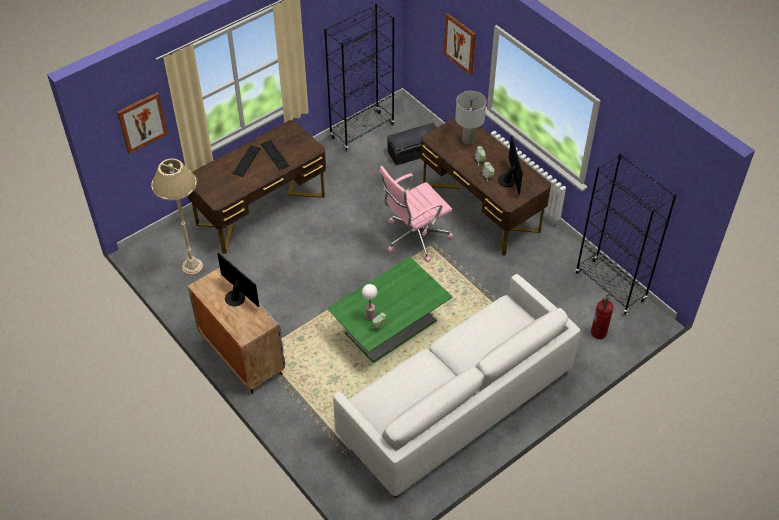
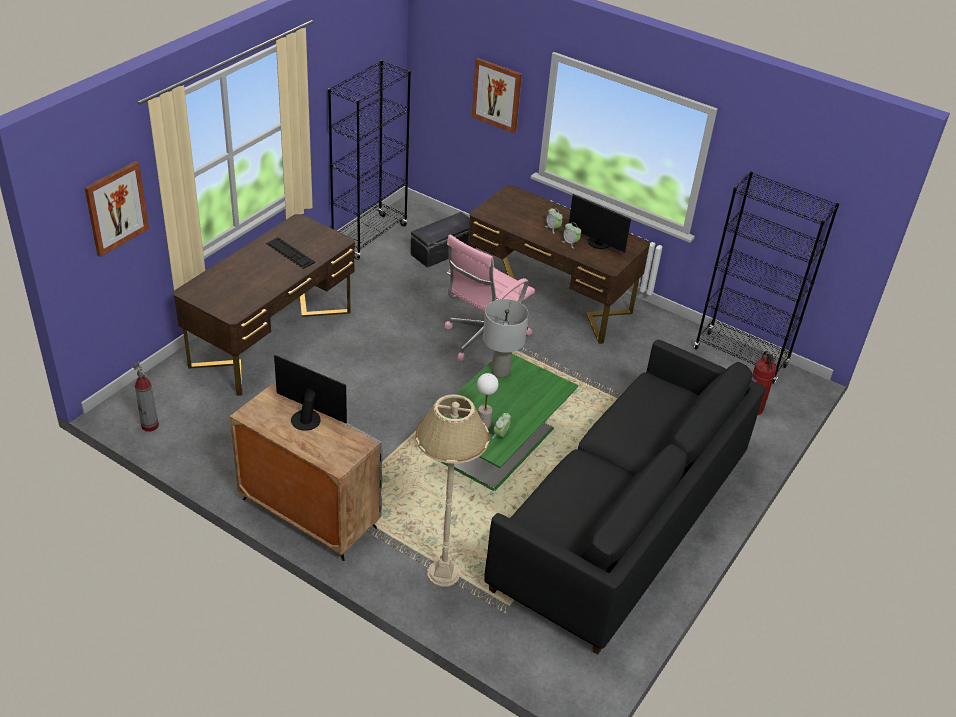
camera: 20 degrees left, 10 degrees down
beige floor lamp [151,158,203,275] -> beige floor lamp moved to [416,394,489,587]
keyboard [233,145,261,177] -> none
white sofa [333,274,580,498] -> black sofa [484,339,765,655]
grey table lamp [455,91,487,145] -> grey table lamp moved to [483,299,529,378]
monitor [498,136,523,195] -> monitor turned 150 degrees clockwise [569,194,631,253]
none -> fire extinguisher [133,361,159,432]

